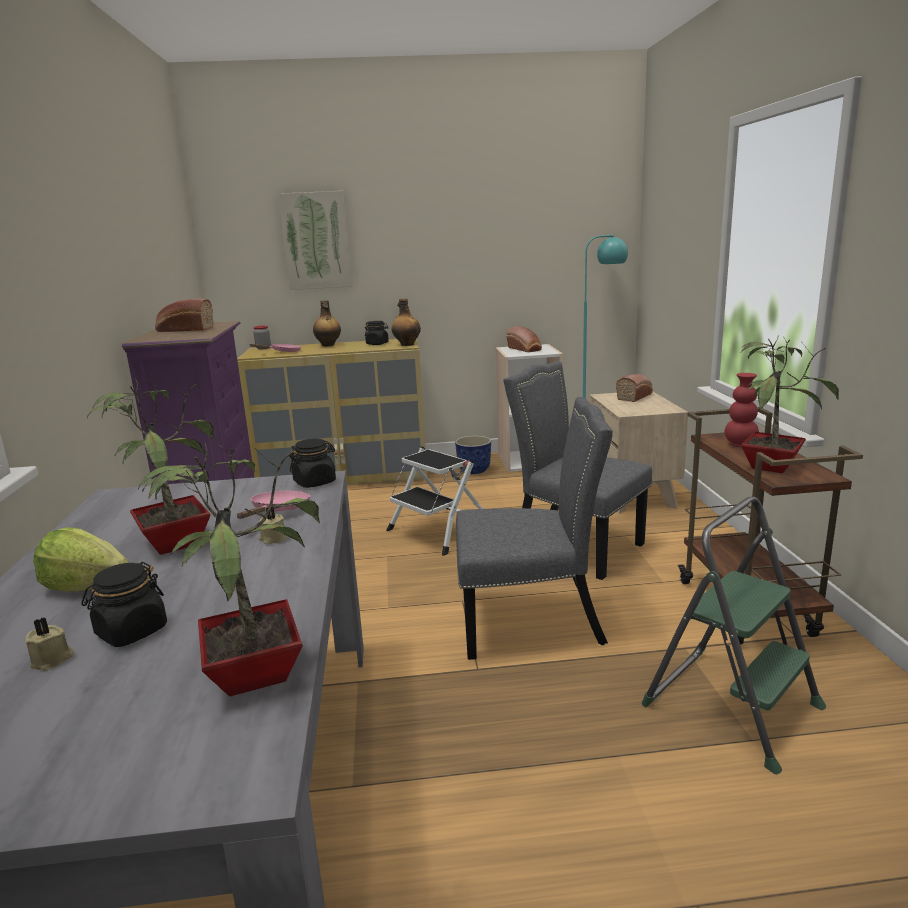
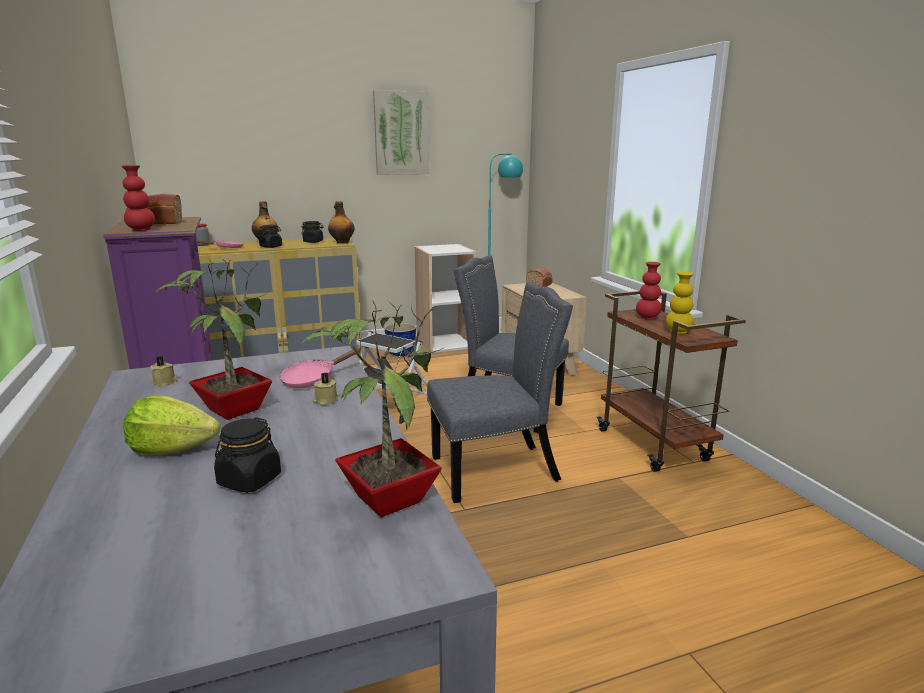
camera: 15 degrees left, 0 degrees up
beige candle [25,617,74,671] -> beige candle moved to [150,356,177,387]
pink frying pan [237,491,310,519] -> pink frying pan turned 135 degrees counterclockwise [280,348,360,388]
picture [278,191,352,290] -> picture moved to [373,90,429,175]
black jar [289,439,336,488] -> black jar moved to [259,225,282,248]
bread [507,327,542,352] -> none
green step ladder [642,497,826,774] -> none
potted plant [741,335,839,473] -> yellow vase [666,272,694,334]
none -> red vase [122,165,155,231]

